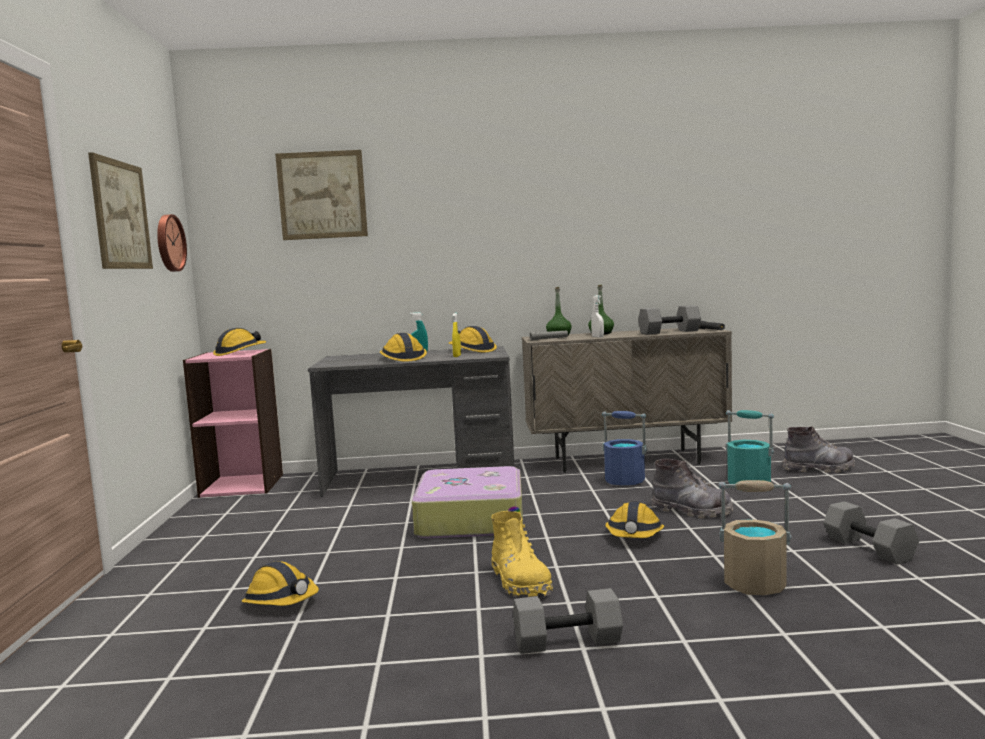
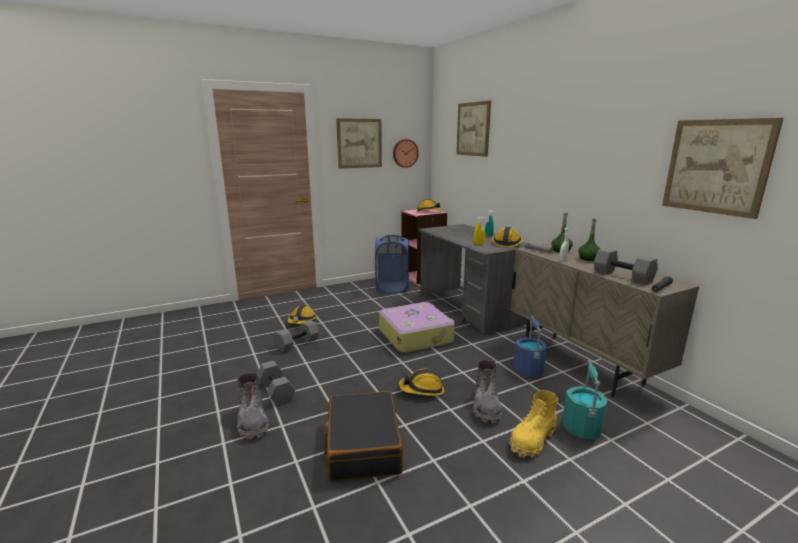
camera: 65 degrees right, 10 degrees up
hard hat [380,333,427,362] -> none
yellow boot [491,511,553,597] -> yellow boot moved to [510,390,558,458]
beige bucket [718,480,792,595] -> black suitcase [323,391,403,482]
grey boot [783,426,855,473] -> grey boot moved to [237,373,269,439]
grey dumbbell [823,501,919,565] -> grey dumbbell moved to [274,320,319,352]
none -> blue laundry basket [375,235,409,293]
none -> picture [662,118,783,219]

